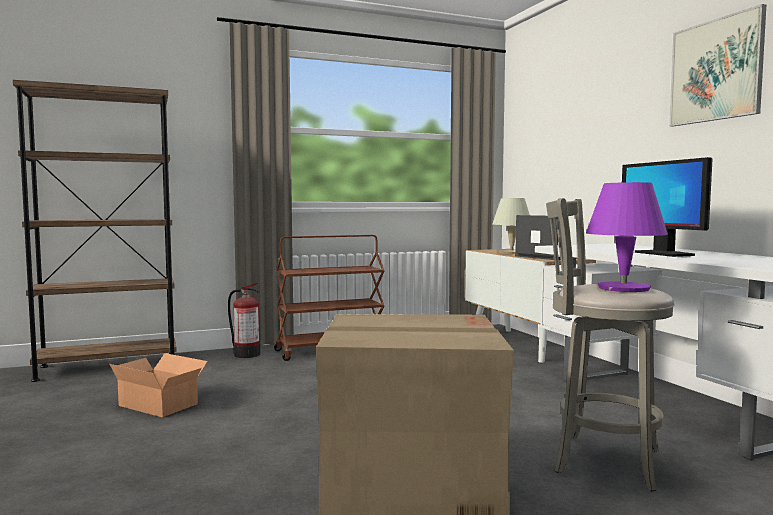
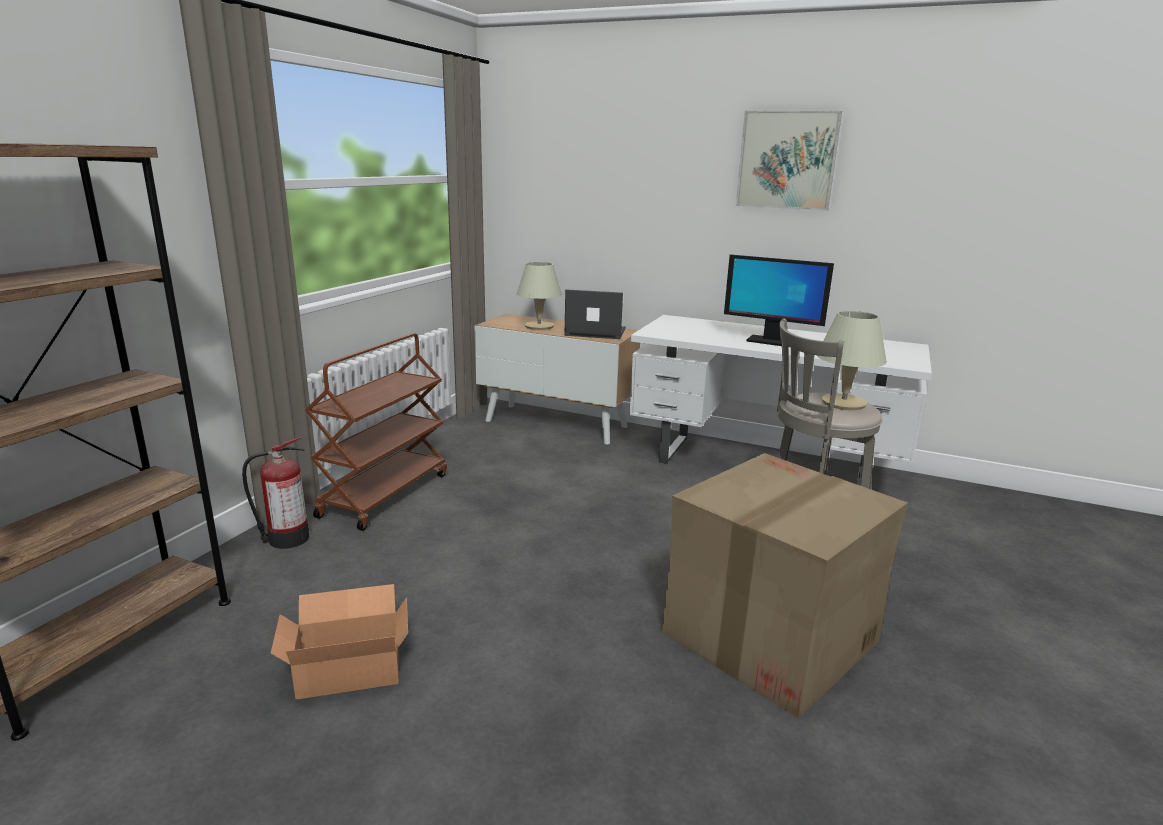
camera: 45 degrees left, 15 degrees up
purple table lamp [586,182,668,292] -> beige table lamp [817,311,887,410]

